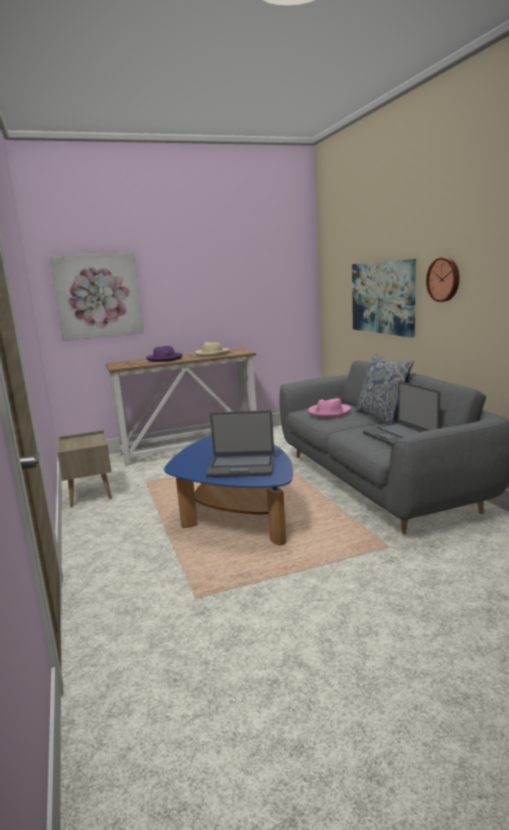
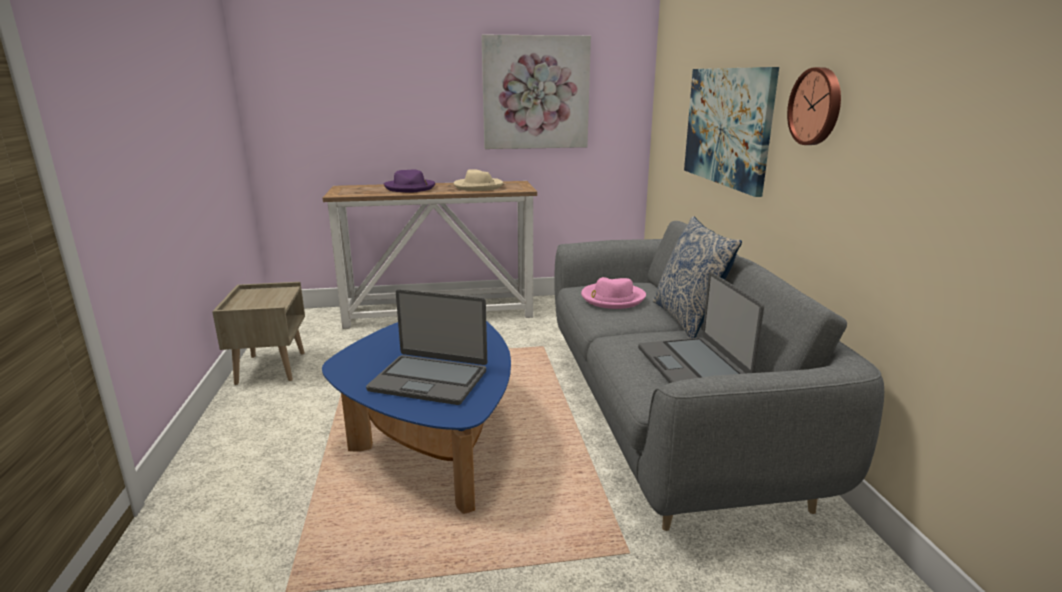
camera: 10 degrees right, 5 degrees up
picture [49,252,144,341] -> picture moved to [481,35,591,149]

